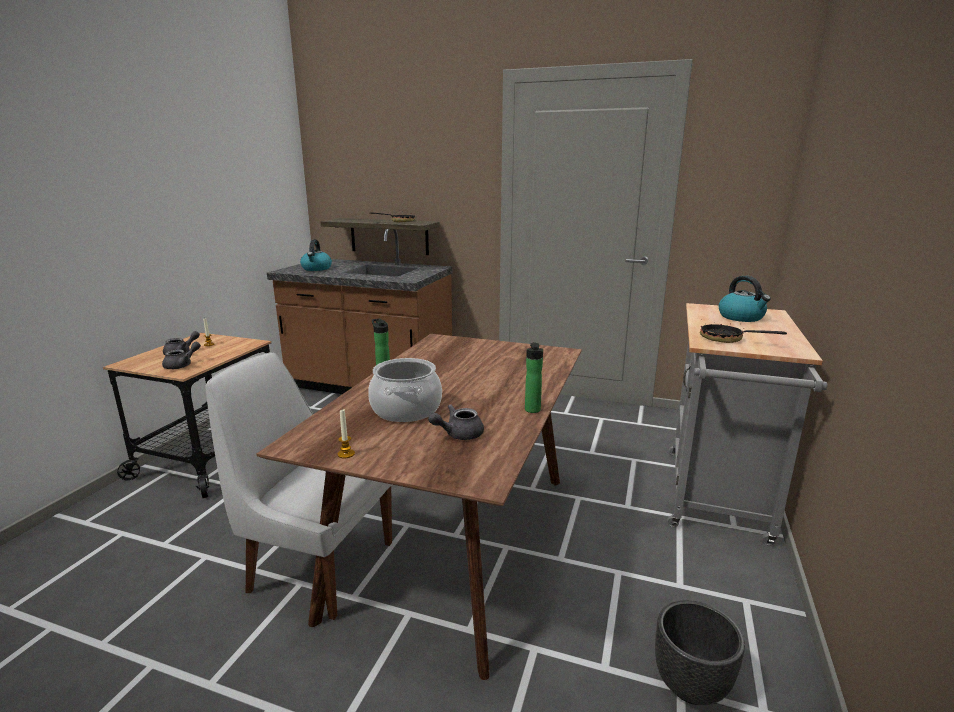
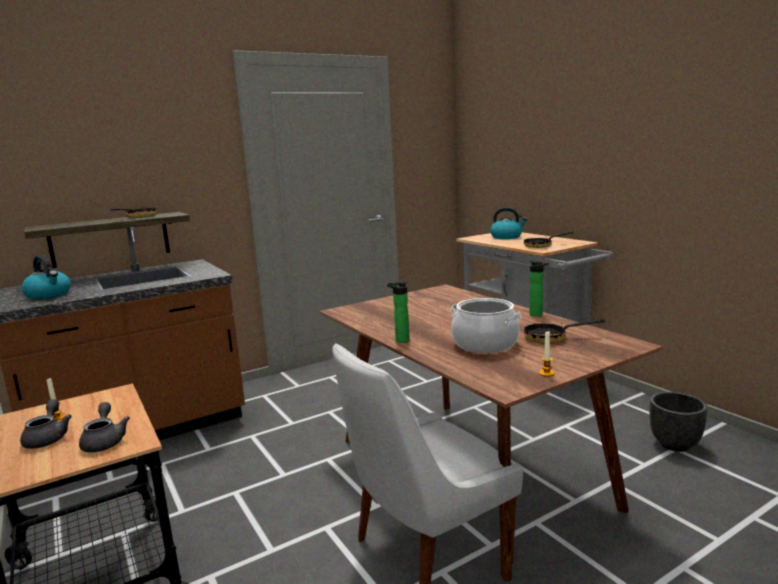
camera: 50 degrees left, 5 degrees down
grey teapot [428,404,484,440] -> frying pan [524,319,605,343]

